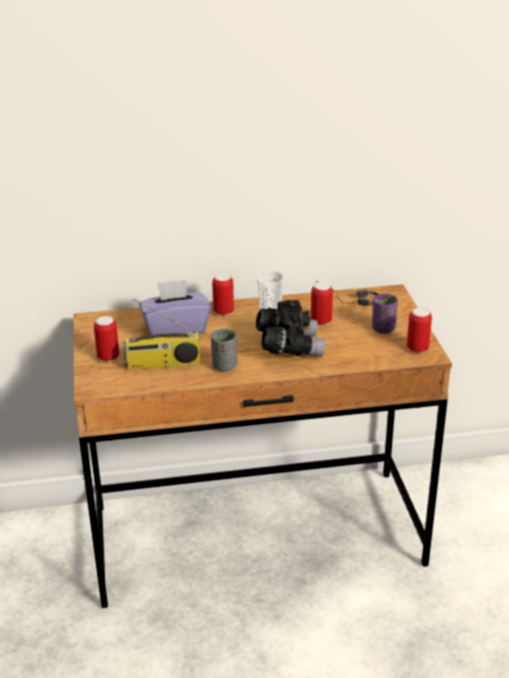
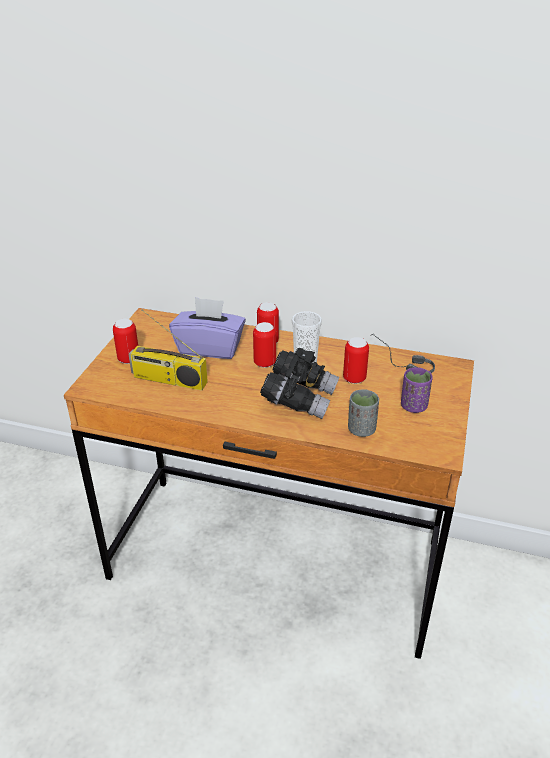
camera: 25 degrees right, 5 degrees up
grey cup [211,329,237,371] -> grey cup moved to [348,389,379,437]
can [407,308,432,353] -> can moved to [253,322,276,368]

